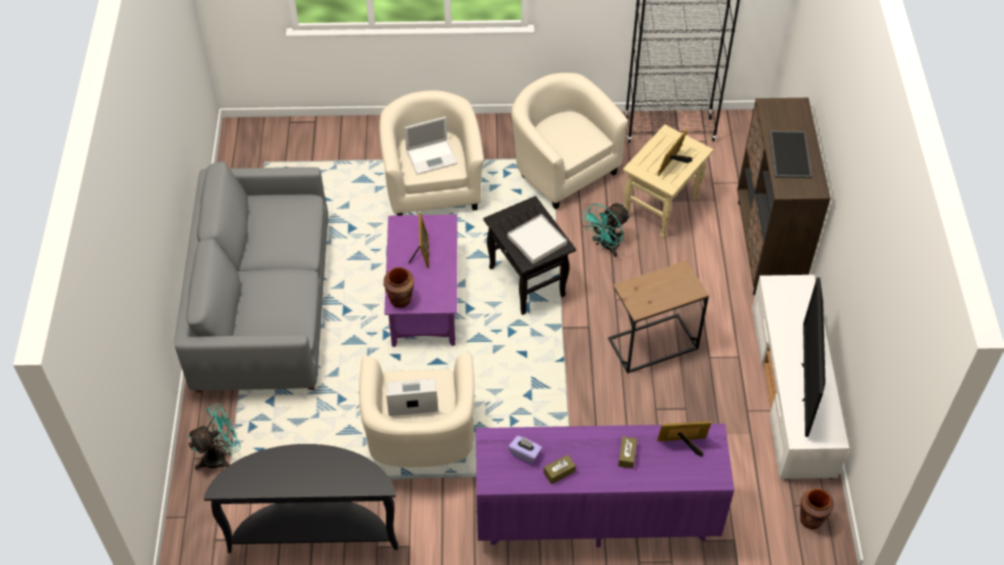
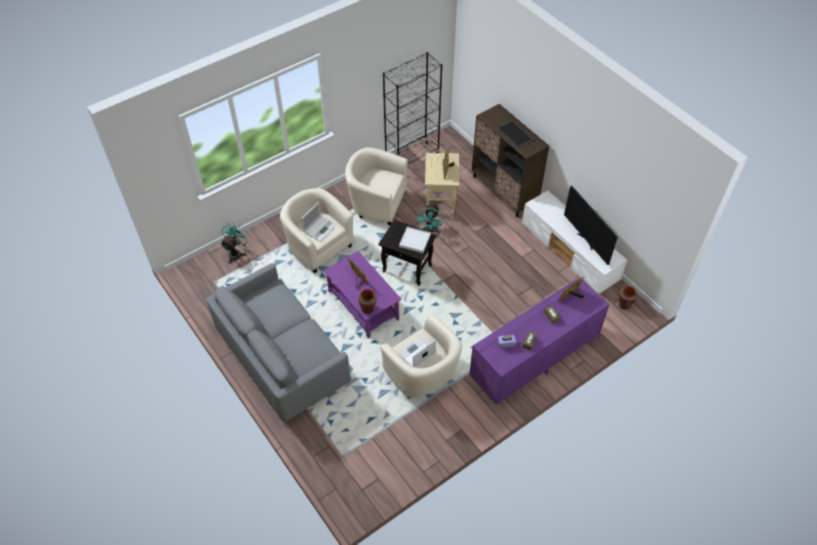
camera: 35 degrees left, 0 degrees up
turquoise fan [187,403,241,470] -> turquoise fan moved to [221,222,248,264]
black console table [204,444,398,553] -> none
brown side table [608,260,709,373] -> none

